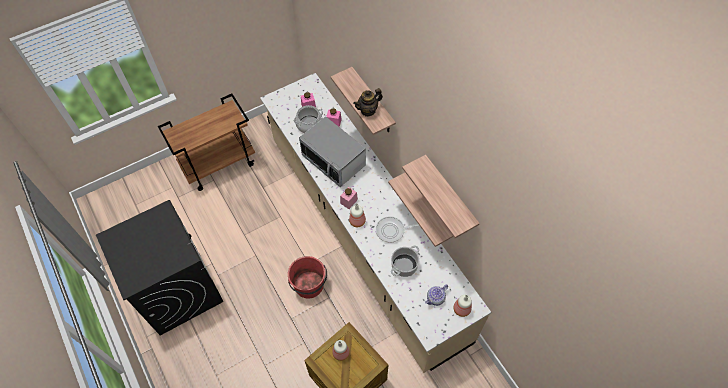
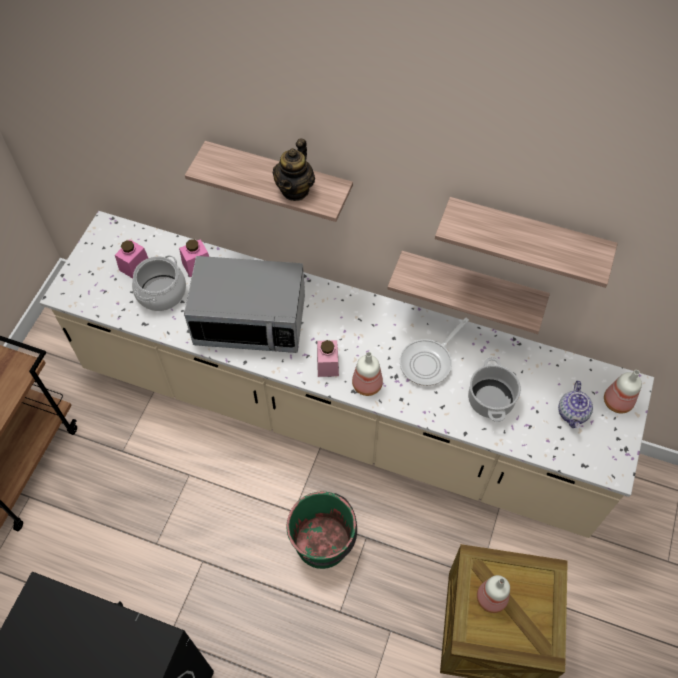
camera: 40 degrees left, 0 degrees up
red bucket [288,256,327,299] -> green bucket [287,492,357,569]

